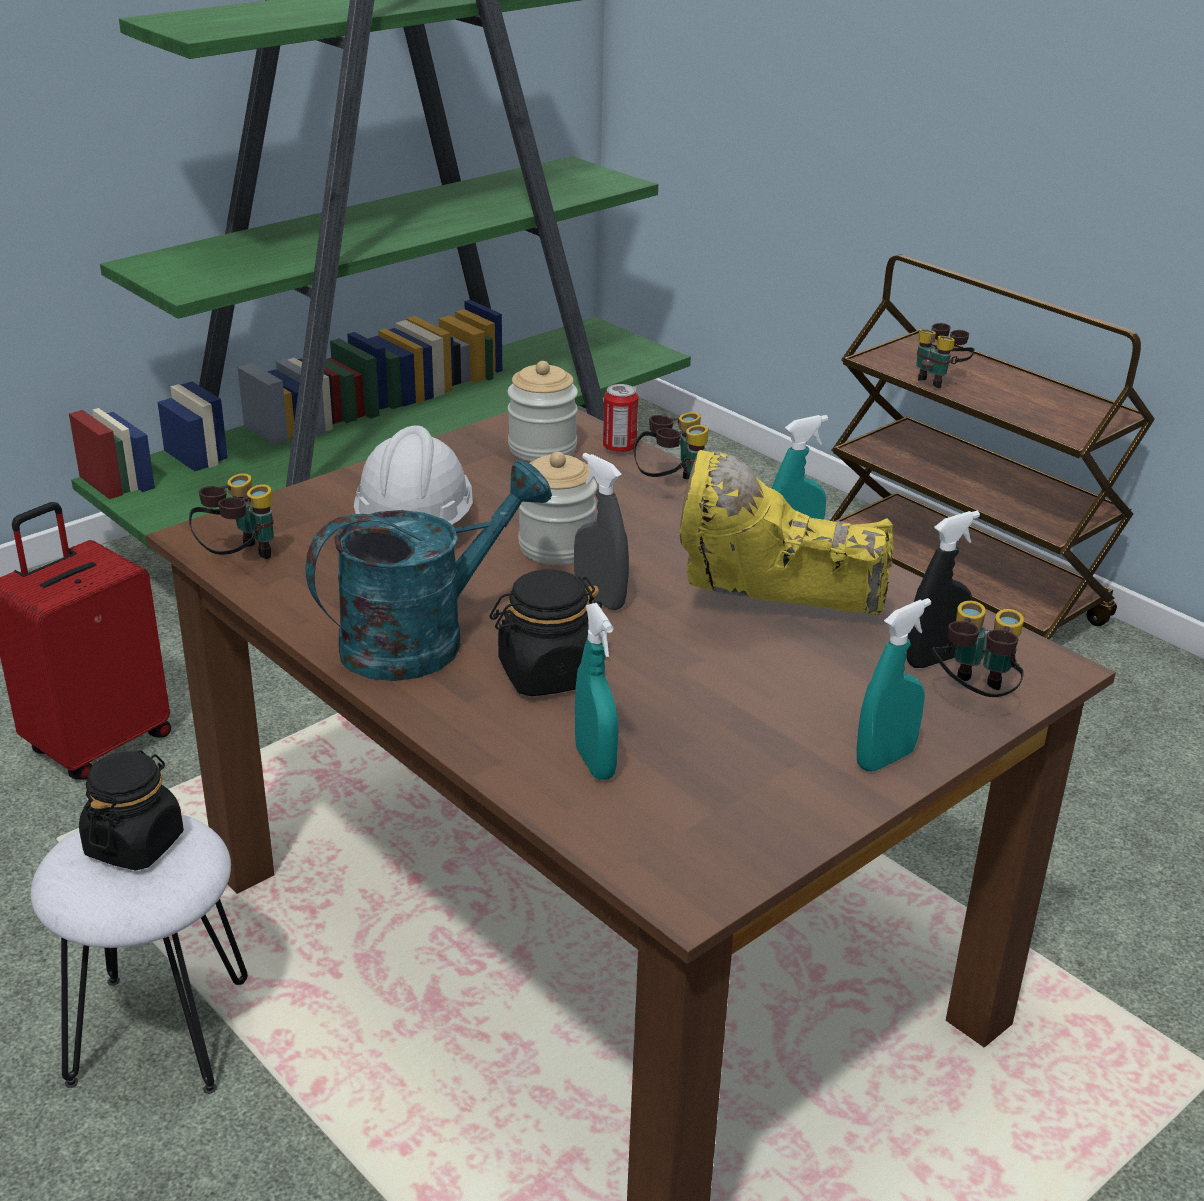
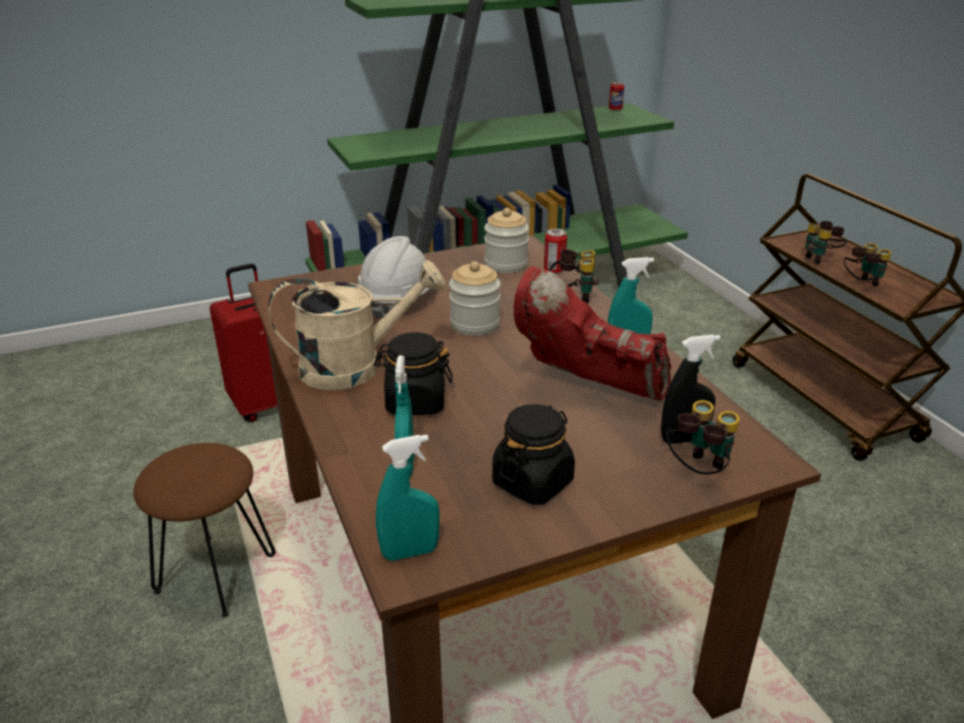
camera: 20 degrees right, 0 degrees up
white stool [31,814,248,1094] -> brown stool [133,443,276,618]
black jar [79,750,184,871] -> black jar moved to [492,404,575,505]
binoculars [189,473,274,559] -> binoculars moved to [844,243,891,287]
turquoise watering can [306,460,552,681] -> beige watering can [268,260,446,390]
grey spray bottle [574,453,629,610] -> none
yellow boot [680,450,894,616] -> red boot [514,266,671,402]
turquoise spray bottle [857,598,931,771] -> turquoise spray bottle moved to [376,435,440,561]
none -> can [609,82,624,111]

